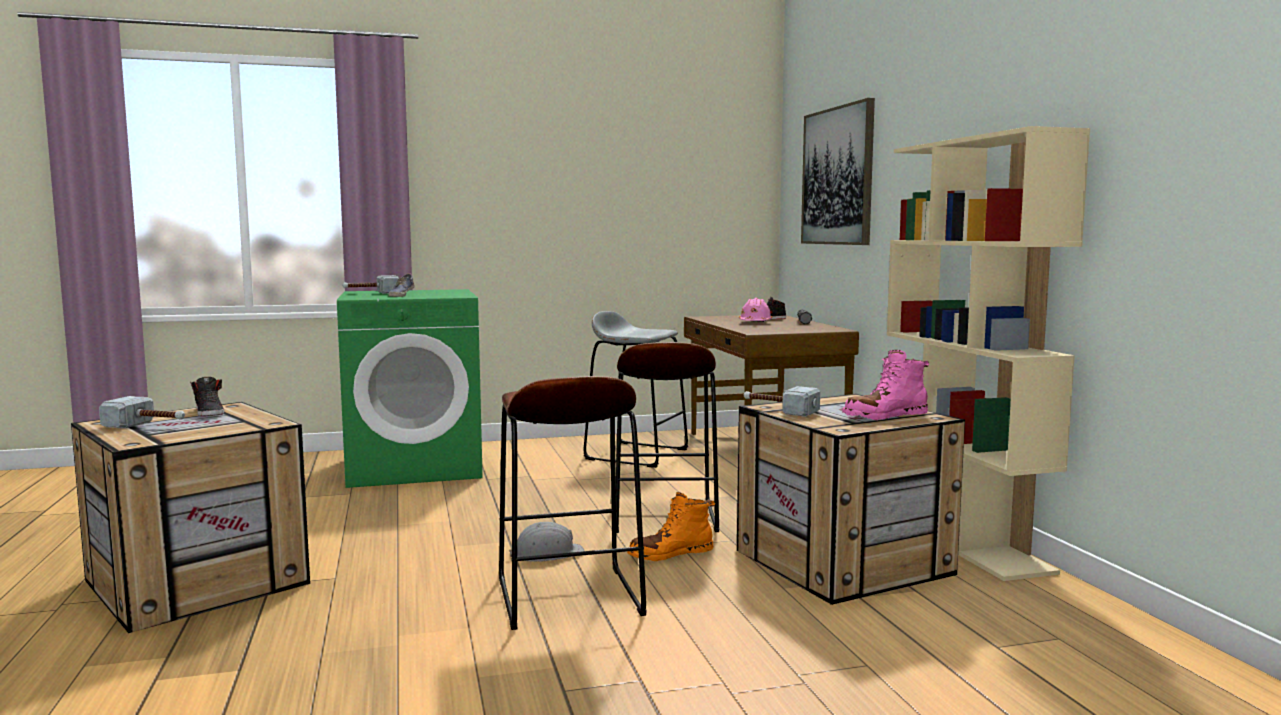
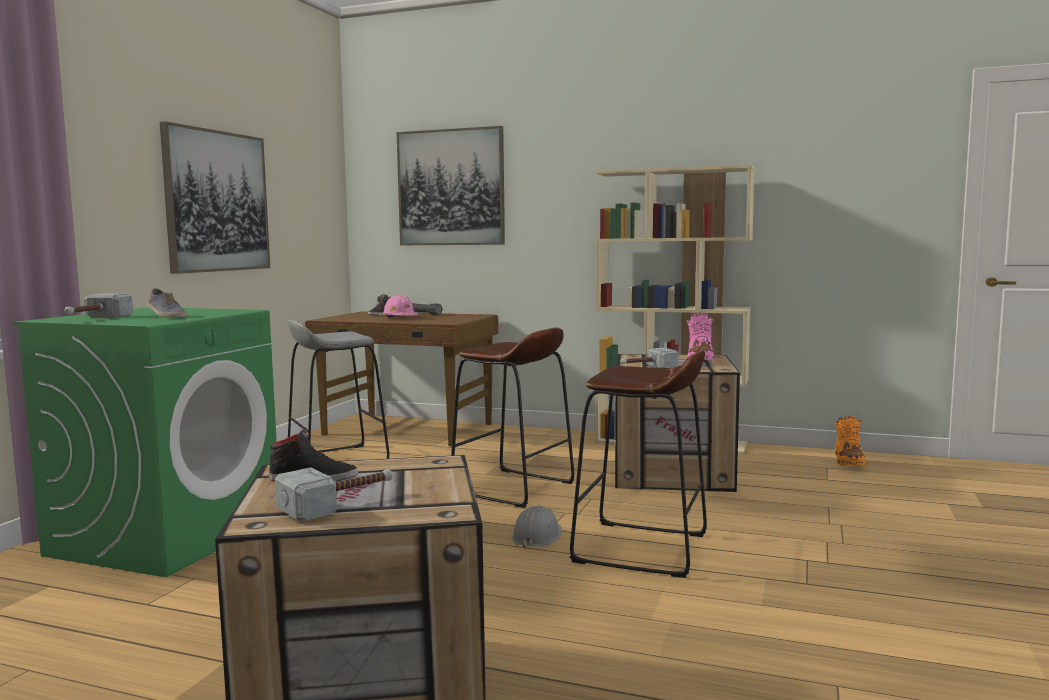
camera: 55 degrees left, 0 degrees up
orange boot [627,492,715,561] -> orange boot moved to [835,416,866,466]
none -> picture [160,122,270,274]

